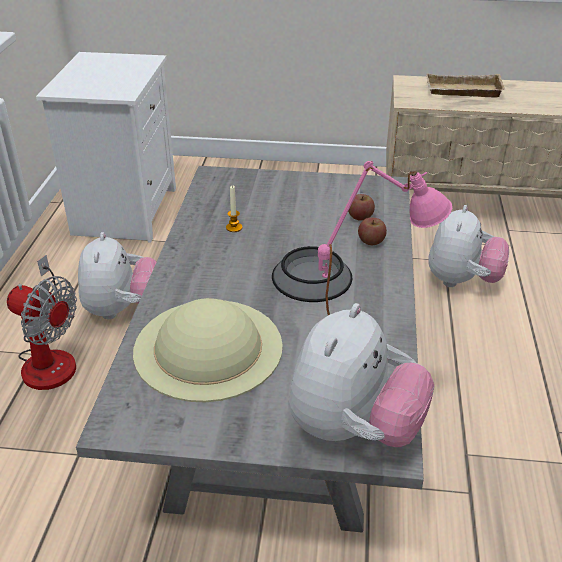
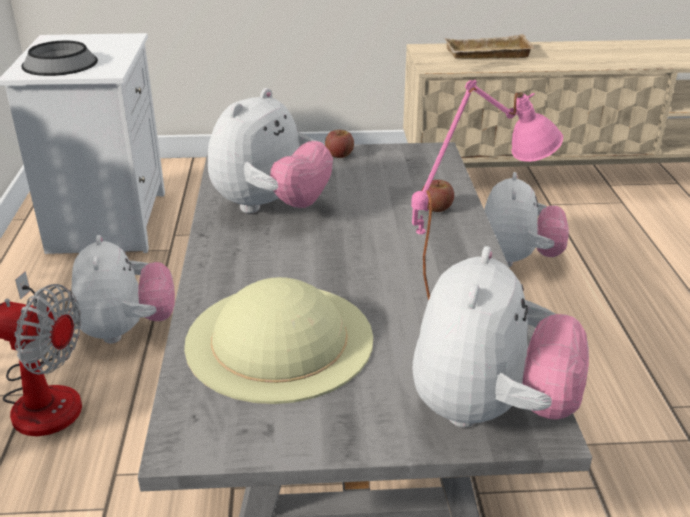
camera: 10 degrees left, 5 degrees down
candle [226,185,242,232] -> plush toy [208,88,333,213]
bowl [272,246,352,302] -> bowl moved to [22,41,98,76]
apple [348,194,375,221] -> apple moved to [325,130,354,158]

